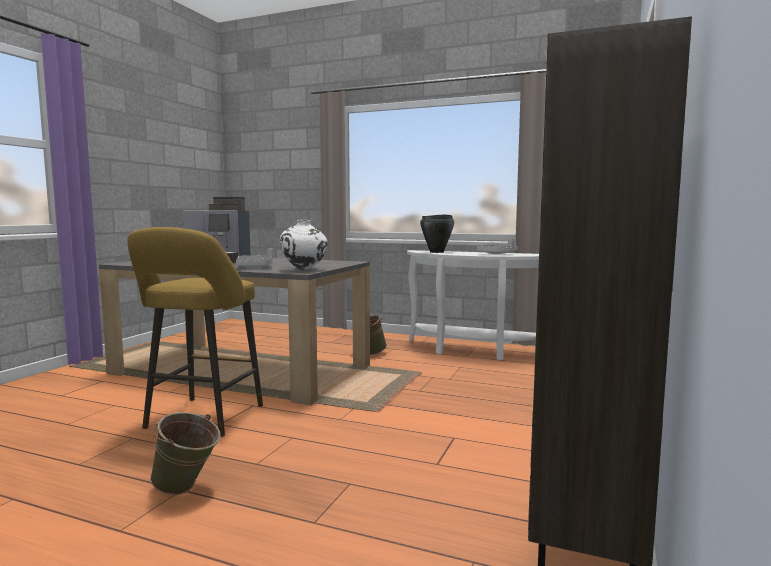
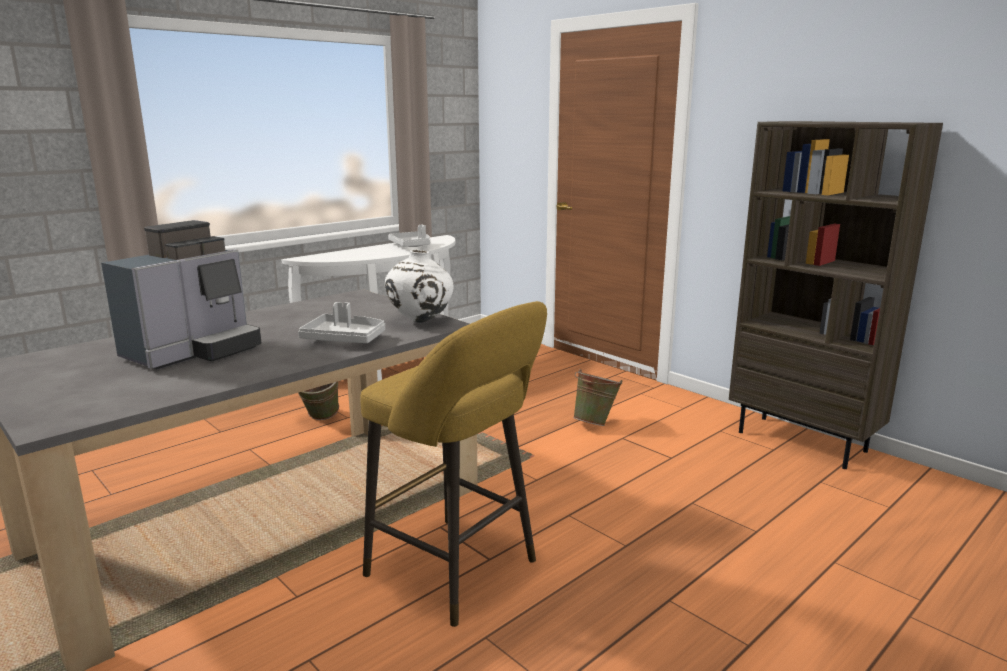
camera: 65 degrees left, 10 degrees up
green bucket [150,412,221,495] -> green bucket moved to [573,369,623,426]
black cooking pot [420,214,454,253] -> none

